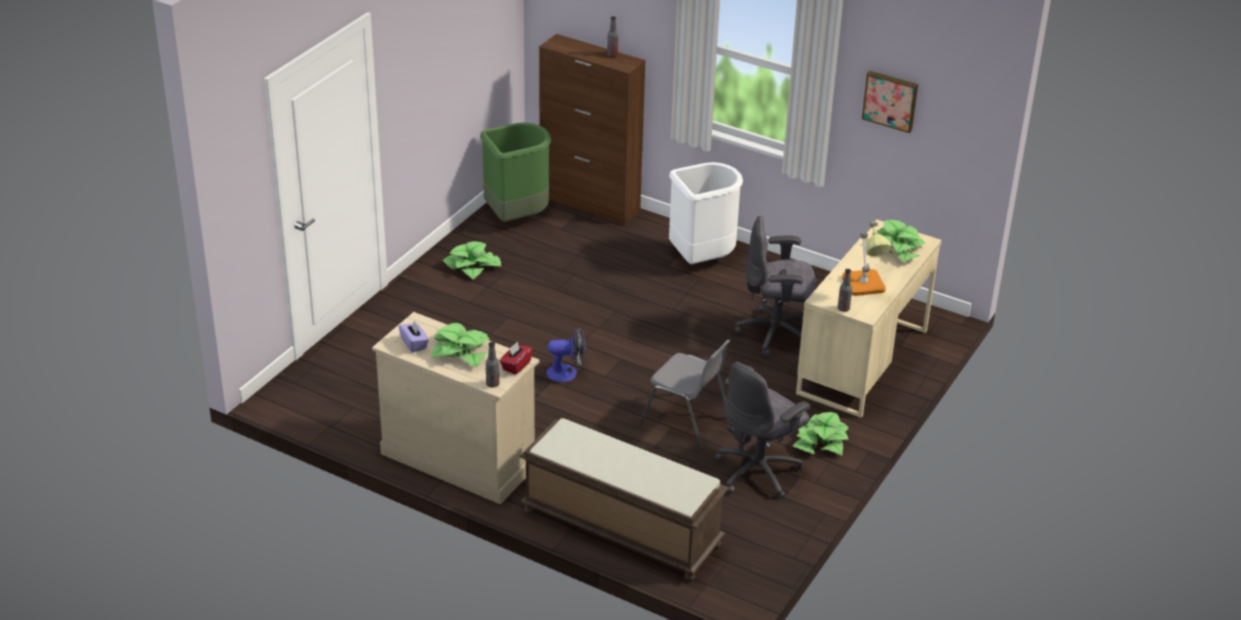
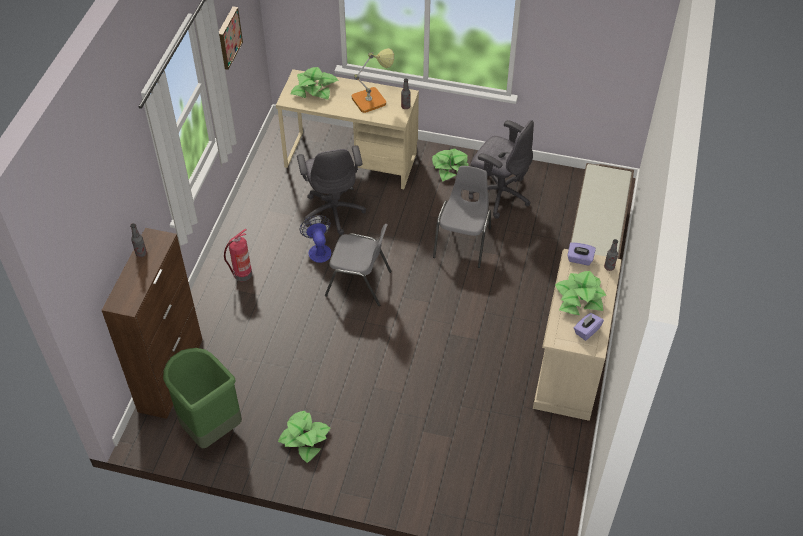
camera: 105 degrees left, 15 degrees up
red tissue box [500,342,533,375] -> purple tissue box [567,242,596,265]
fan [547,327,586,382] -> fan moved to [300,215,331,263]
white trash can [669,162,743,264] -> fire extinguisher [224,229,252,281]
none -> grey chair [325,224,392,306]

